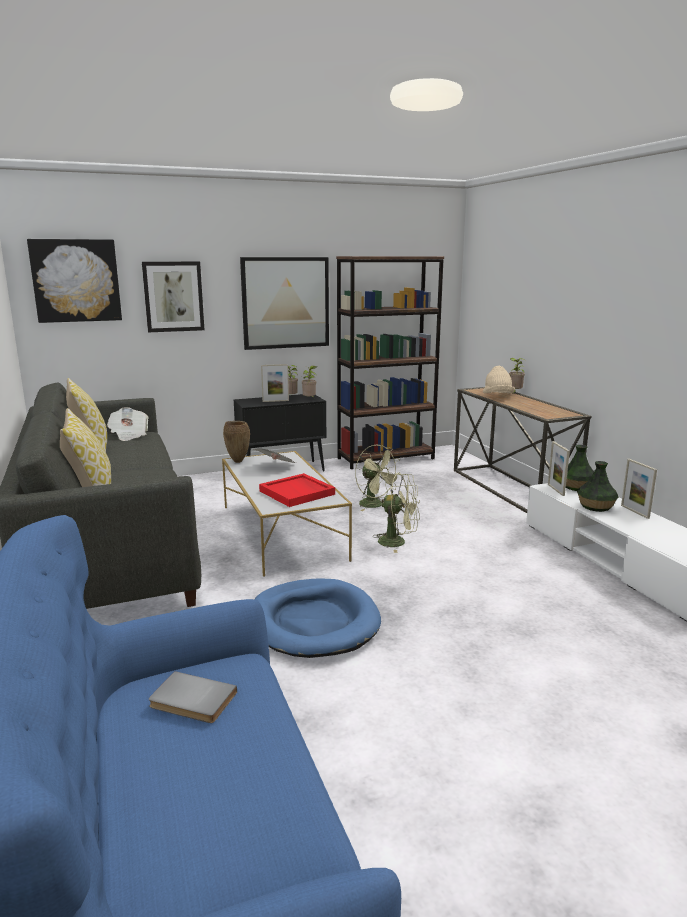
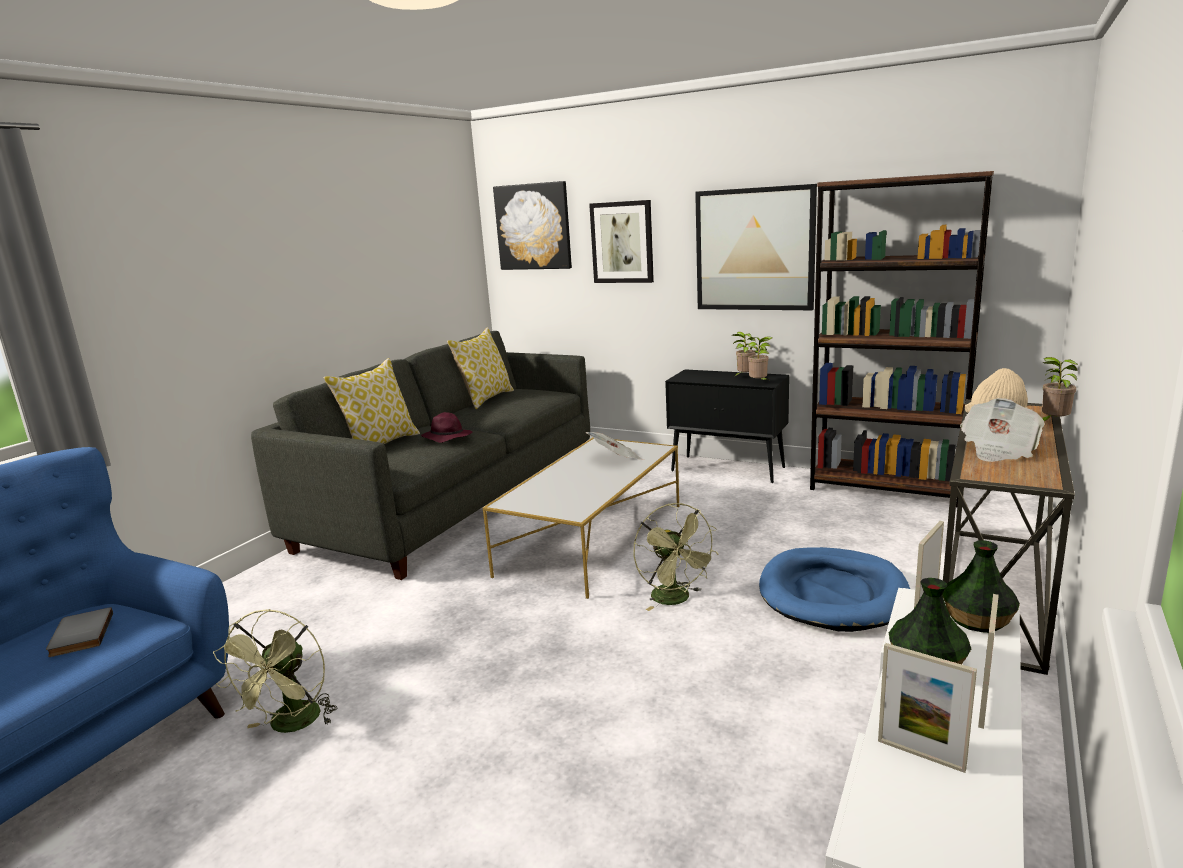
camera: 50 degrees right, 0 degrees up
newspaper [107,407,149,441] -> newspaper moved to [960,398,1045,462]
brown vase [223,421,250,463] -> none
blue dog bed [254,578,381,658] -> blue dog bed moved to [759,547,910,632]
red tray [259,473,335,507] -> none
picture frame [261,364,289,402] -> picture frame moved to [878,643,977,773]
green fan [355,445,401,511] -> green fan moved to [213,609,338,733]
none -> purple hat [421,412,472,443]

